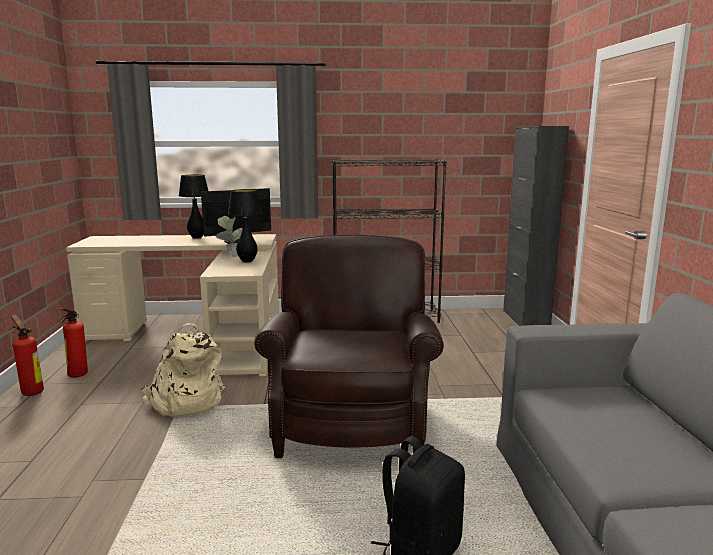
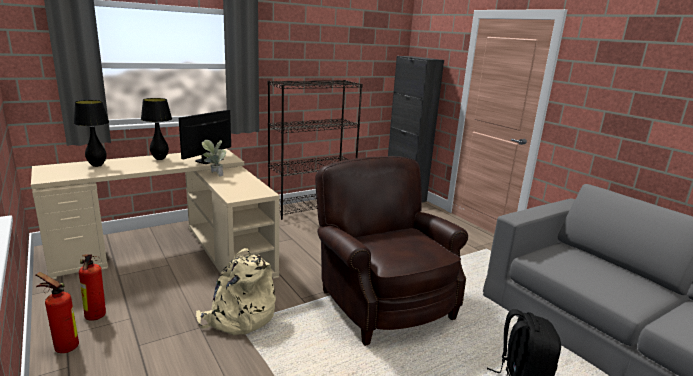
camera: 30 degrees left, 5 degrees up
black table lamp [228,189,262,262] -> black table lamp moved to [73,100,109,167]

